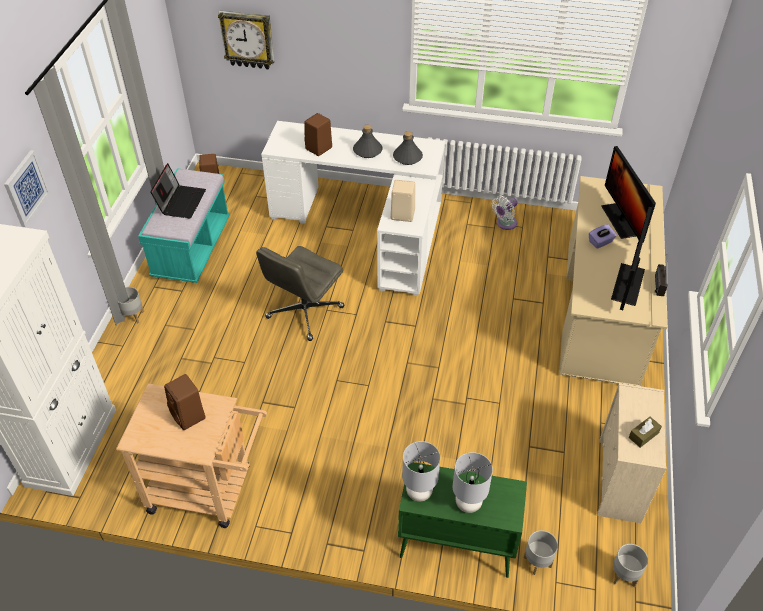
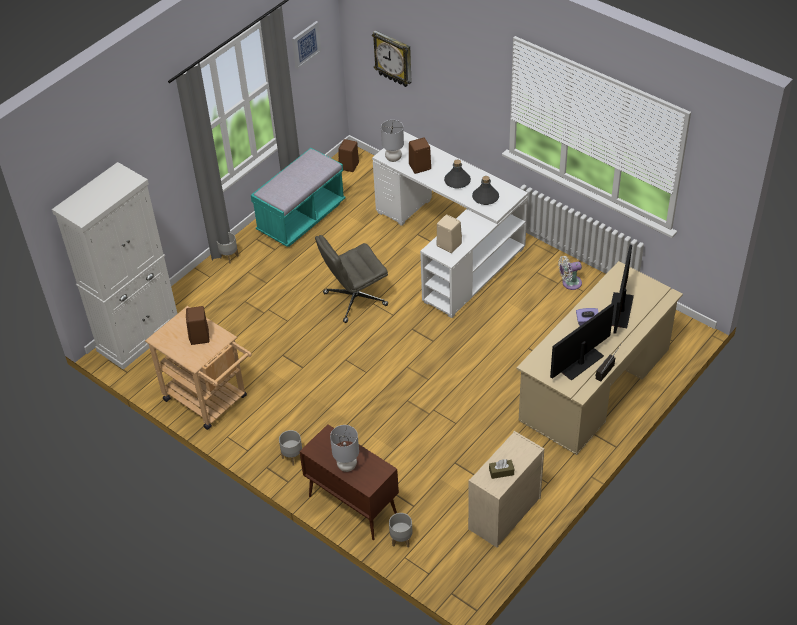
camera: 30 degrees right, 0 degrees up
picture [4,150,50,227] -> picture moved to [292,21,321,69]
laptop [150,163,206,219] -> none
green cabinet [398,462,527,578] -> brown cabinet [299,424,399,540]
grey table lamp [402,441,440,502] -> grey table lamp moved to [381,120,404,162]
grey planter [613,544,648,587] -> grey planter moved to [279,430,302,465]

